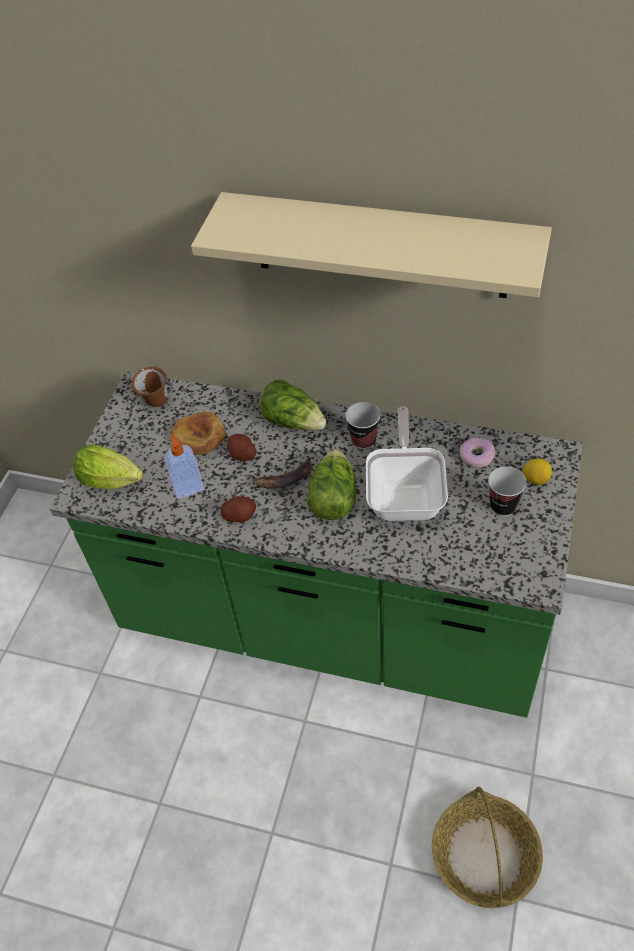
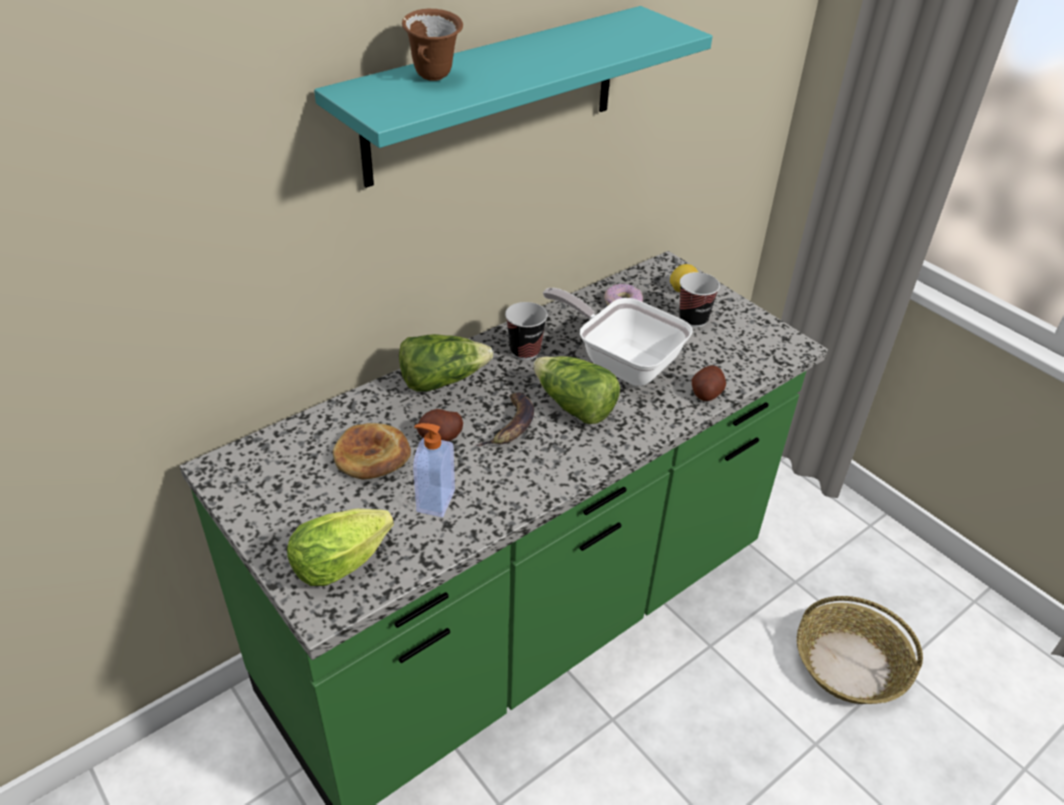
camera: 60 degrees left, 10 degrees down
brown mug [132,366,168,407] -> brown mug moved to [402,9,463,81]
beige shelf [191,192,552,298] -> turquoise shelf [314,6,712,188]
potato [221,496,256,522] -> potato moved to [692,366,726,401]

